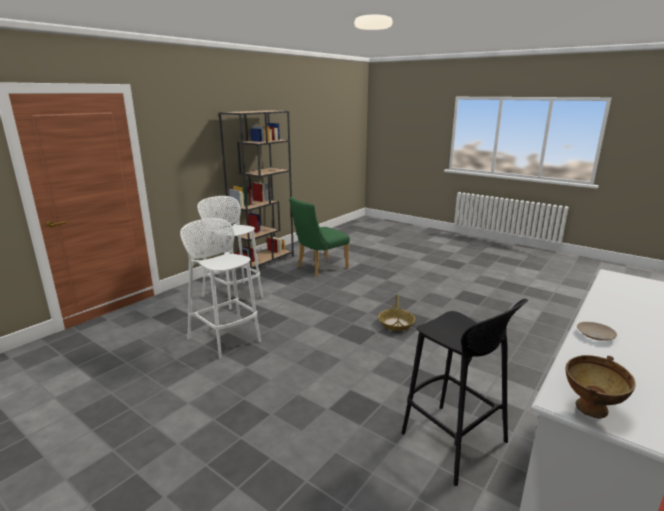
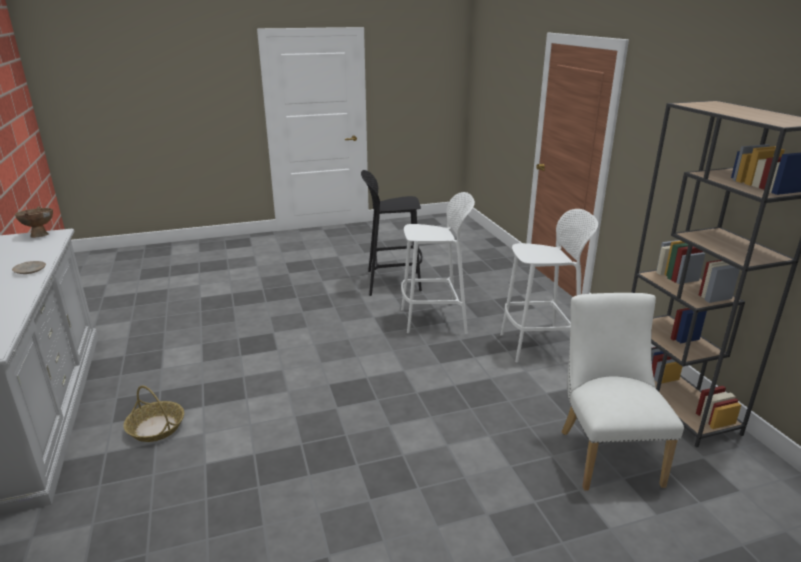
camera: 125 degrees right, 5 degrees up
green chair [289,197,350,277] -> white chair [562,293,684,491]
basket [378,294,415,331] -> basket moved to [123,385,184,442]
black stool [402,299,528,486] -> black stool moved to [361,170,422,296]

